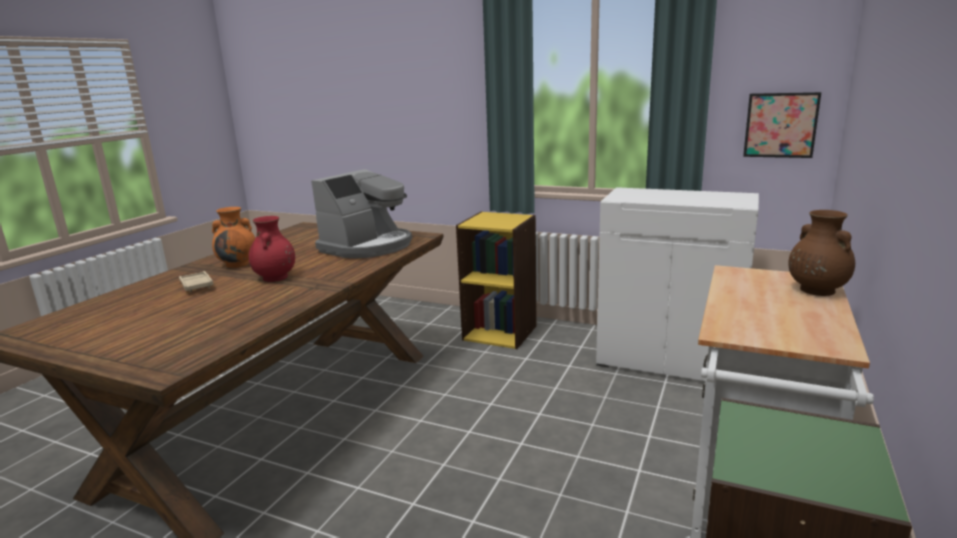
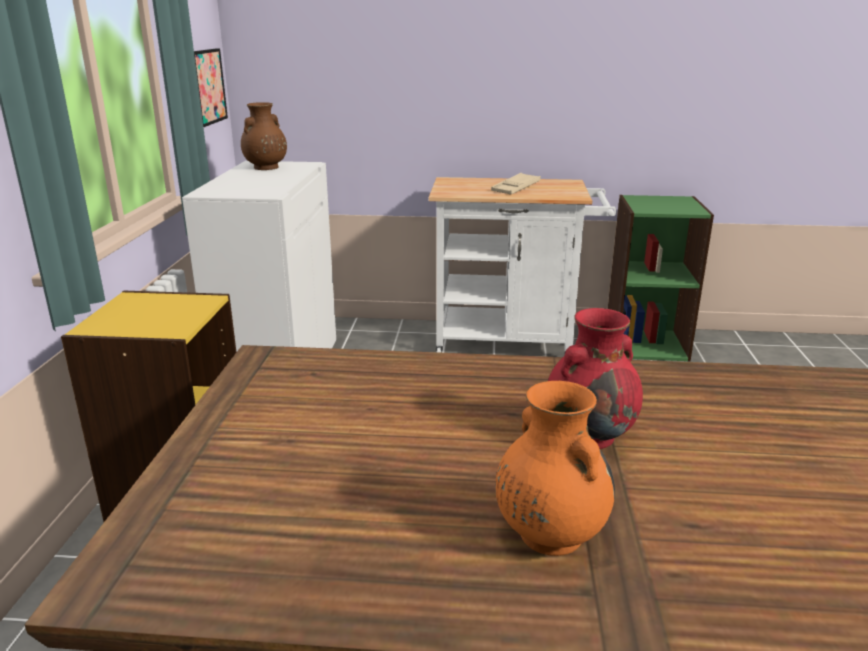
camera: 110 degrees left, 5 degrees up
beige tray [179,271,214,292] -> beige tray moved to [491,173,541,194]
coffee machine [311,169,412,258] -> none
brown vase [788,210,855,296] -> brown vase moved to [241,102,287,170]

